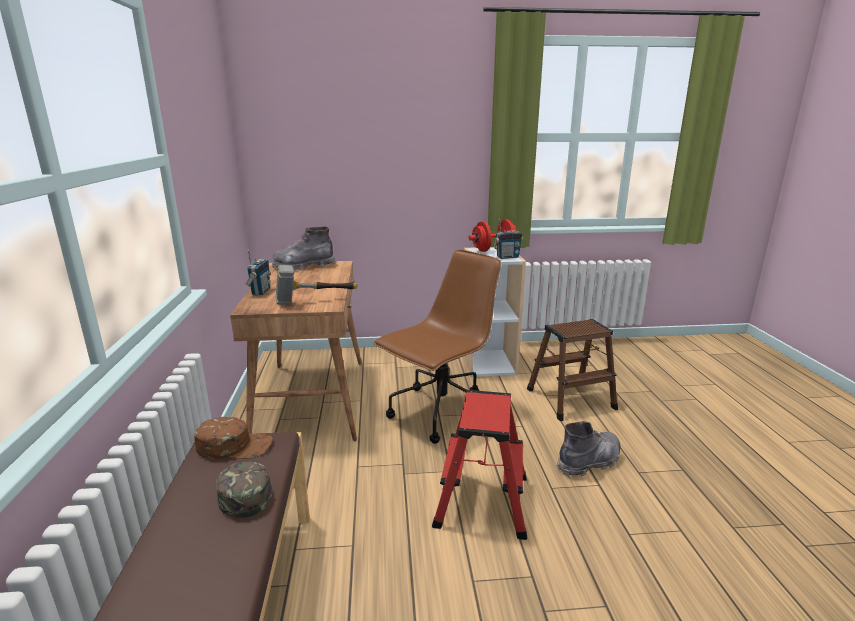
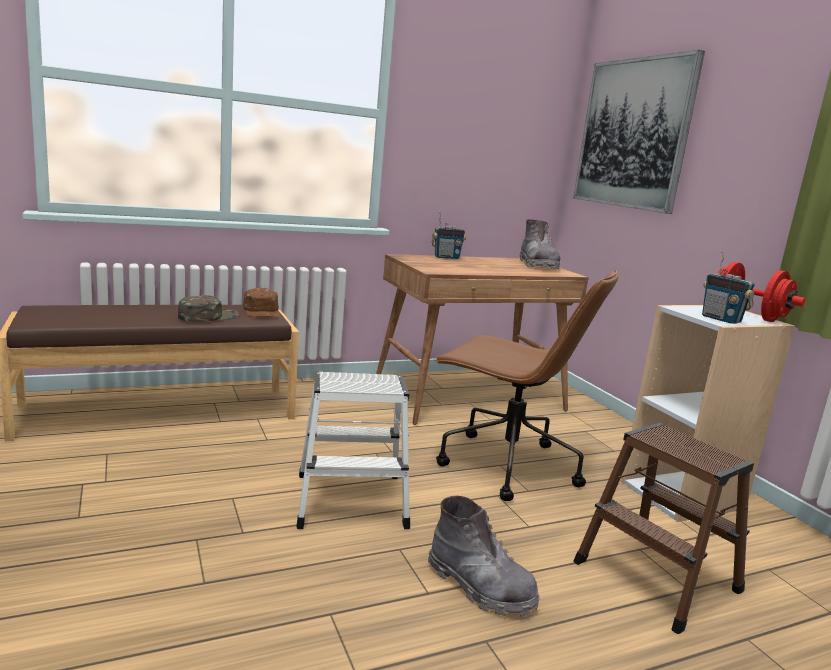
camera: 70 degrees right, 5 degrees down
grey boot [272,226,335,271] -> grey boot turned 150 degrees counterclockwise [520,219,560,269]
hammer [276,265,358,305] -> none
red step ladder [432,390,527,540] -> white step ladder [296,371,410,529]
none -> picture [573,50,705,214]

